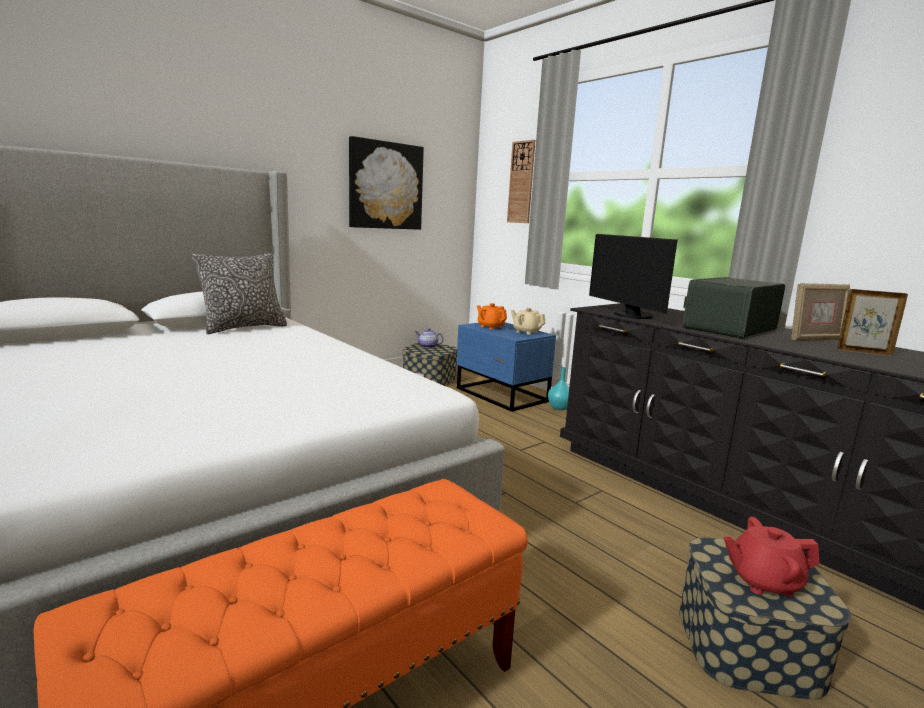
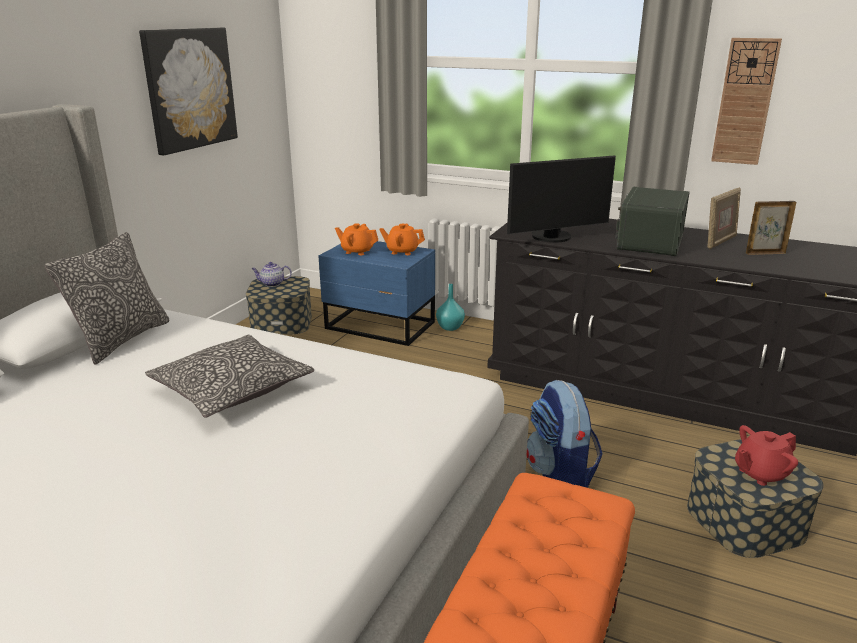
camera: 25 degrees left, 10 degrees up
wall clock [507,140,535,223] -> wall clock moved to [711,38,782,165]
beige teapot [510,308,546,335] -> orange teapot [380,224,425,255]
monitor [589,234,678,319] -> monitor turned 60 degrees counterclockwise [507,155,616,243]
none -> pillow [145,335,314,418]
none -> backpack [526,380,603,488]

